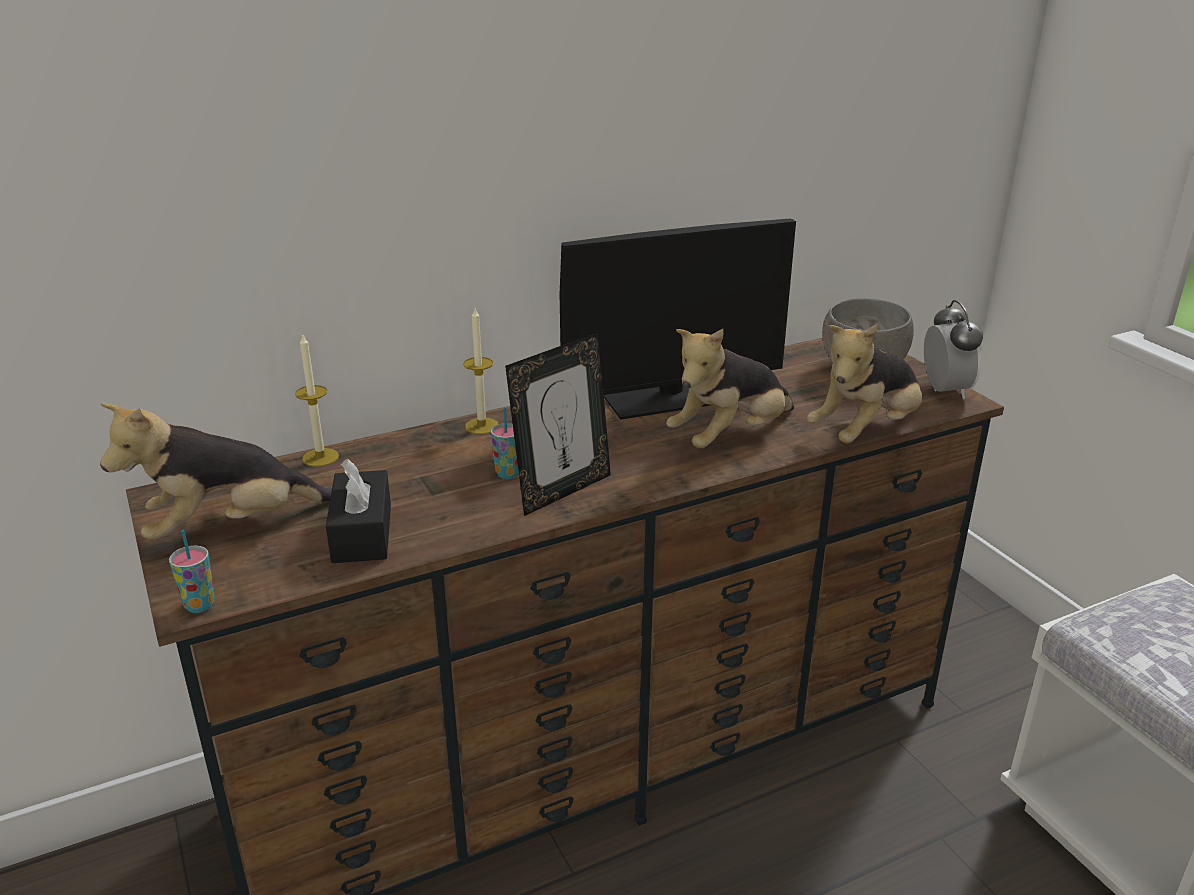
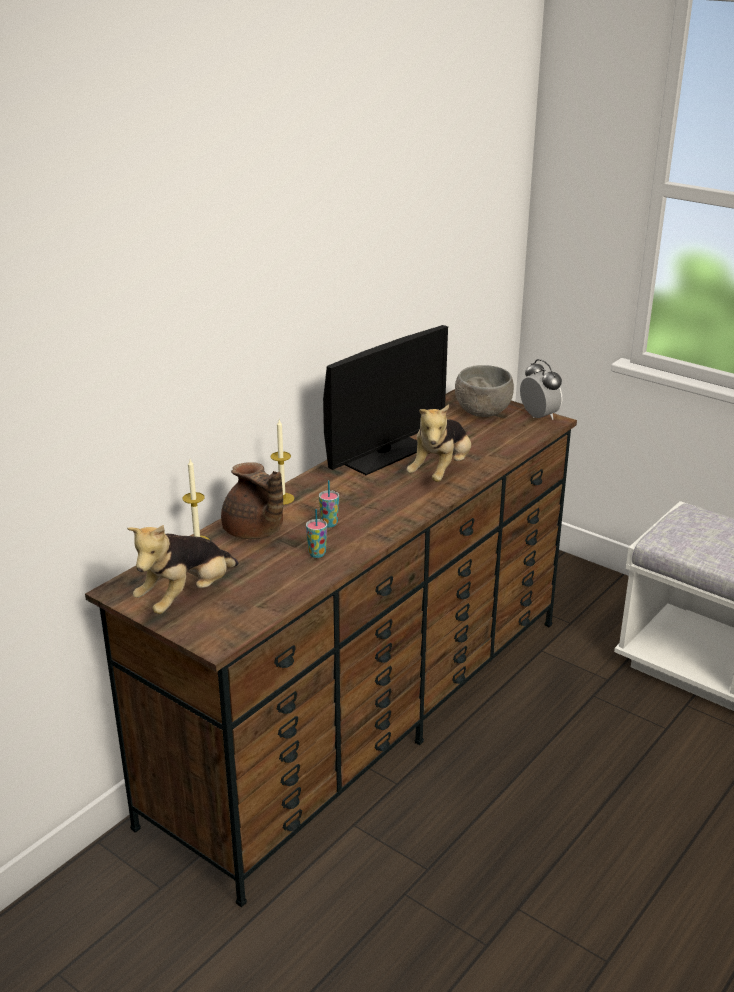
camera: 25 degrees left, 0 degrees up
cup [169,530,215,613] -> cup moved to [306,509,327,558]
black tissue box [326,458,391,563] -> none
picture frame [505,333,611,516] -> none
plush toy [807,324,922,443] -> none
none -> brown teapot [221,462,283,539]

